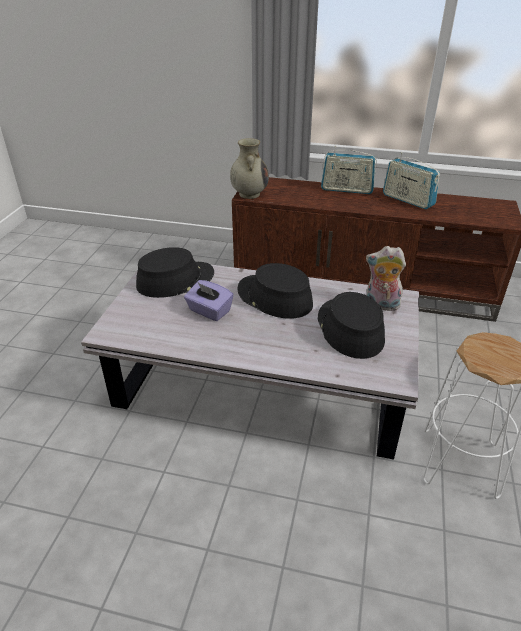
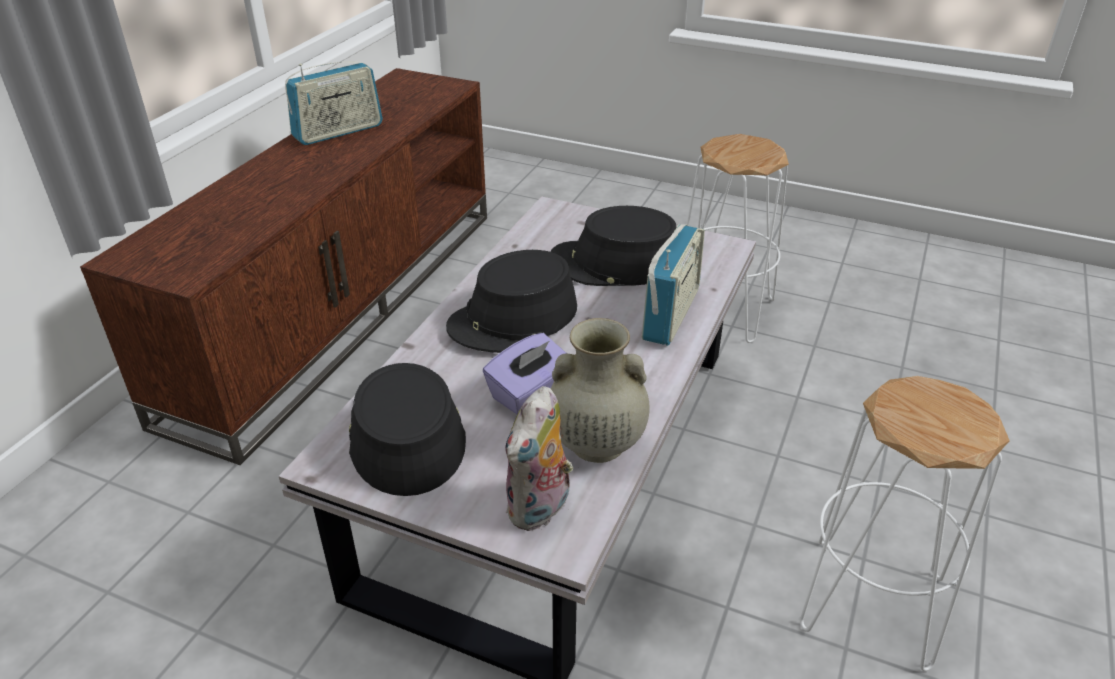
camera: 80 degrees left, 0 degrees up
beige vase [230,138,269,199] -> beige vase moved to [551,318,649,463]
radio [321,146,377,194] -> radio moved to [642,224,705,346]
plush toy [366,246,406,311] -> plush toy moved to [505,386,573,531]
none -> white stool [800,376,1010,671]

